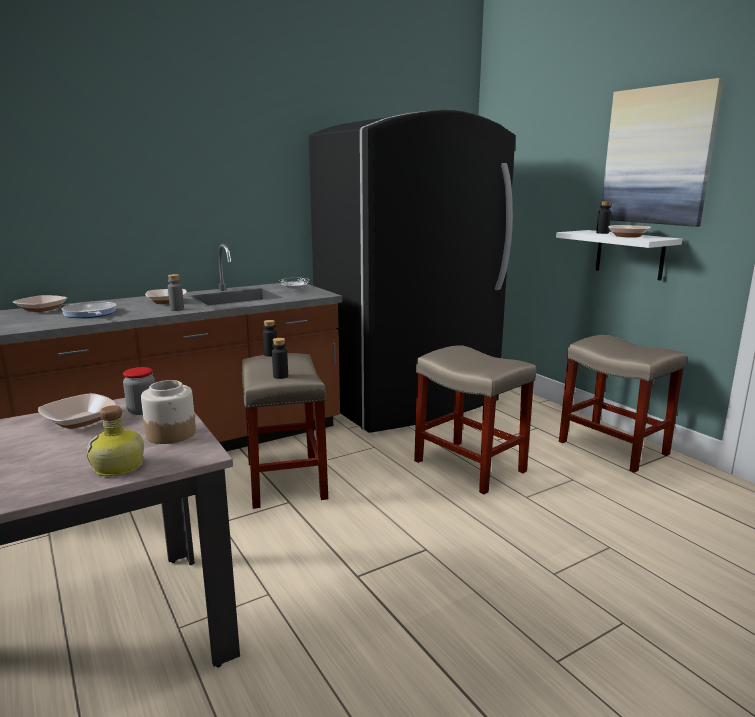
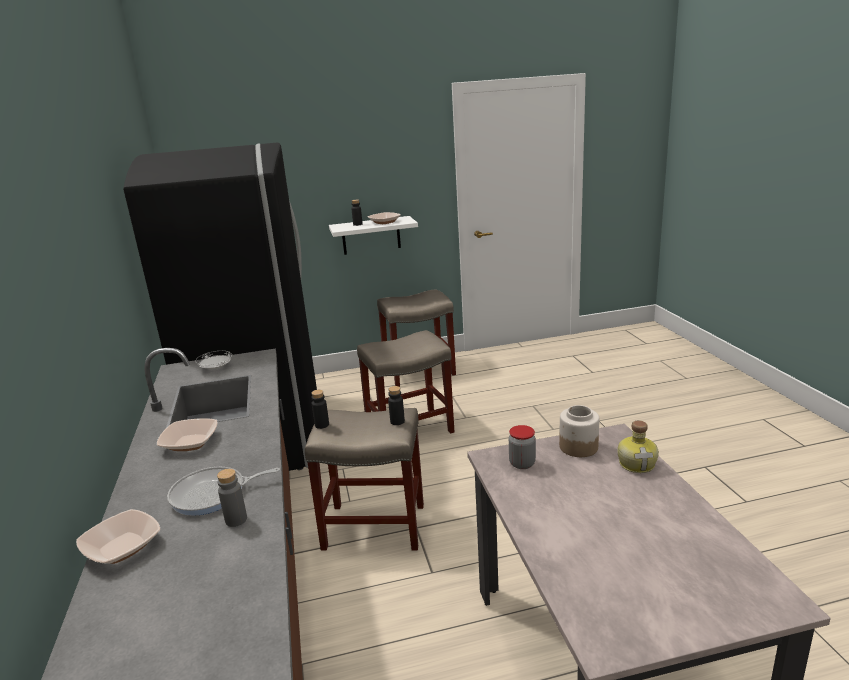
camera: 70 degrees left, 5 degrees up
bowl [38,393,116,429] -> none
grey bottle [168,274,184,311] -> grey bottle moved to [217,469,247,527]
picture [602,78,723,227] -> none

